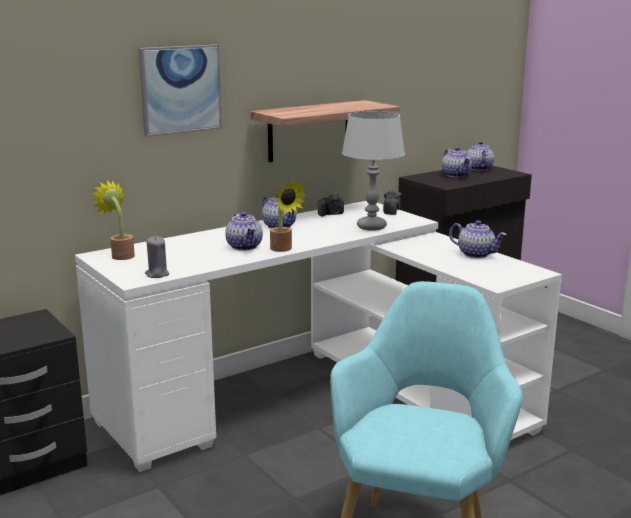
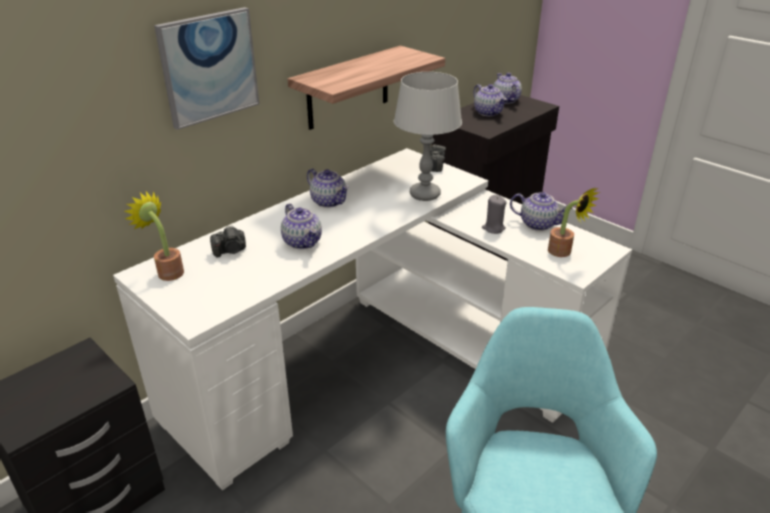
camera: 10 degrees left, 15 degrees up
grey candle [145,236,169,278] -> grey candle moved to [482,195,507,234]
potted plant [270,181,307,252] -> potted plant moved to [548,188,599,257]
camera [318,193,344,216] -> camera moved to [210,225,246,257]

